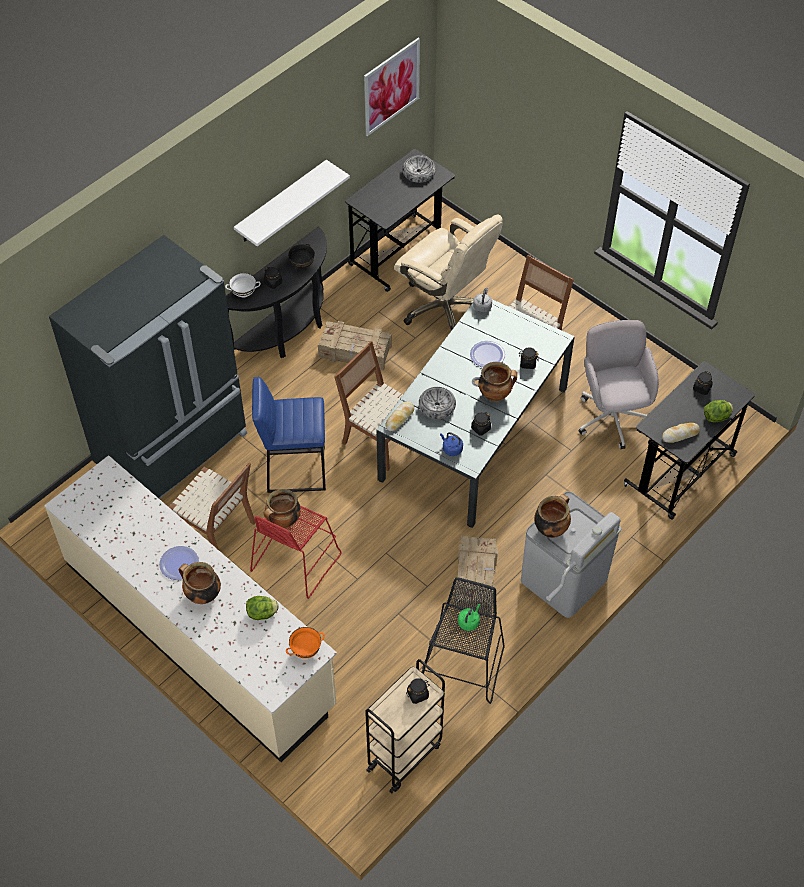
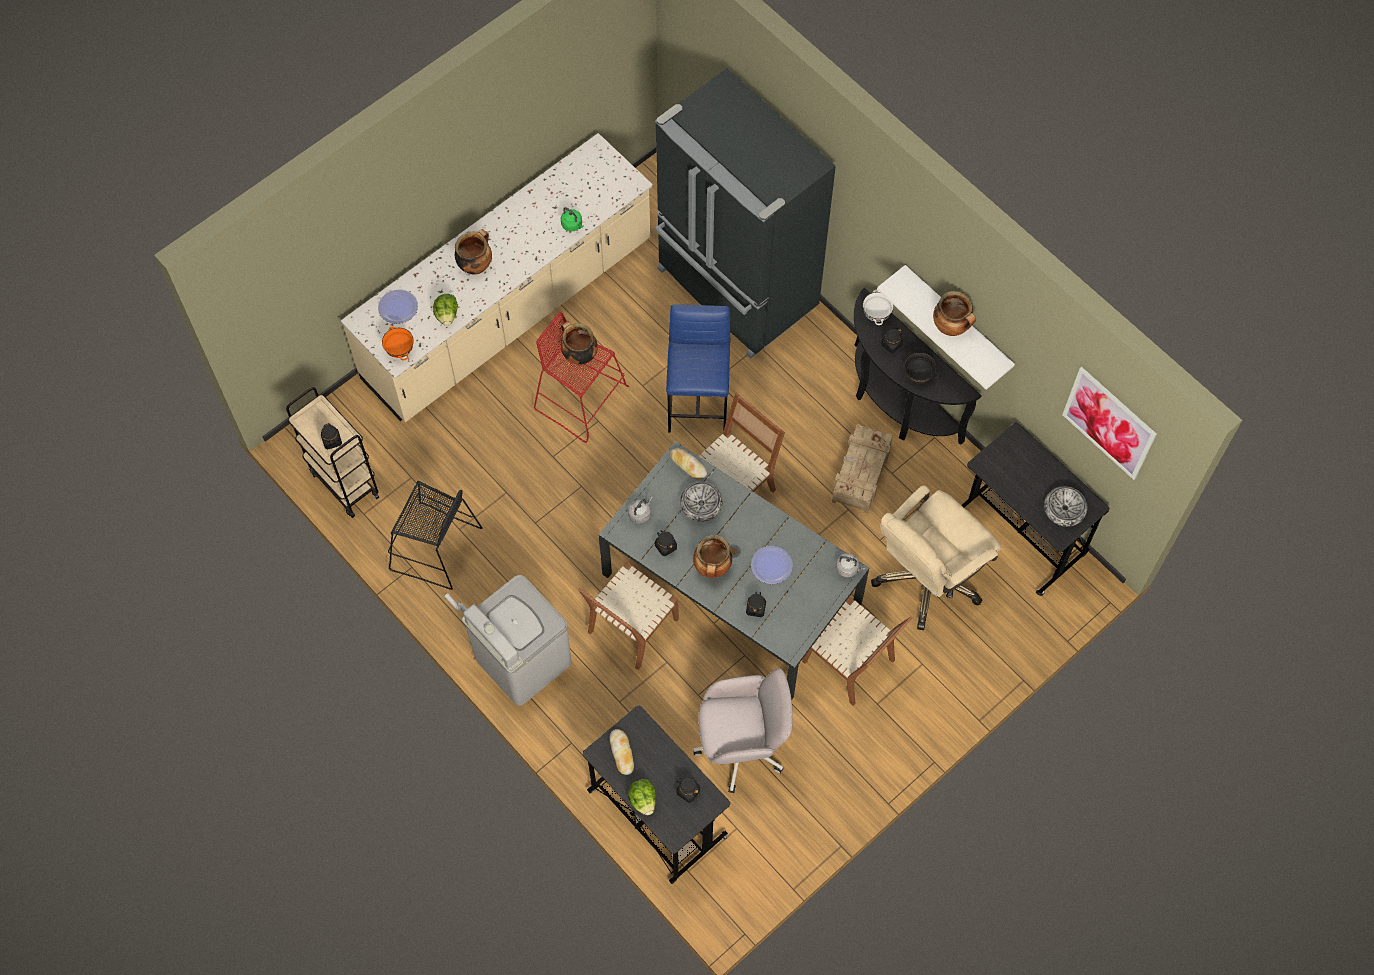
camera: 95 degrees right, 10 degrees up
plate [159,546,199,580] -> plate moved to [378,289,418,324]
chair [169,462,255,550] -> chair moved to [578,562,679,670]
blue kettle [440,432,463,456] -> grey kettle [628,496,653,523]
crate [454,536,498,614] -> none
green kettle [458,604,480,631] -> green kettle moved to [561,207,584,232]
cooking pot [534,494,571,538] -> cooking pot moved to [933,291,976,336]

